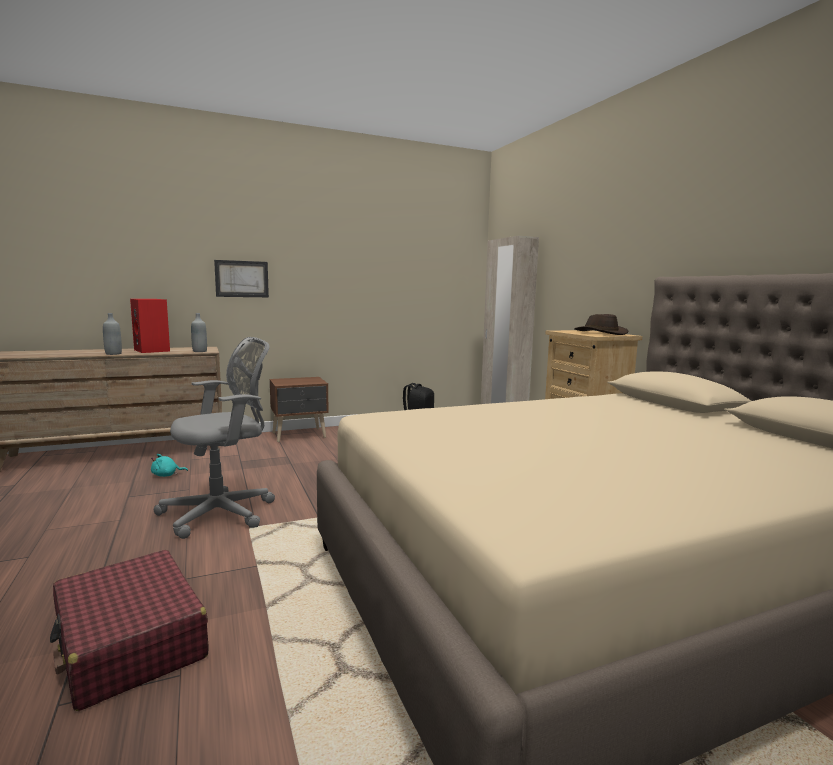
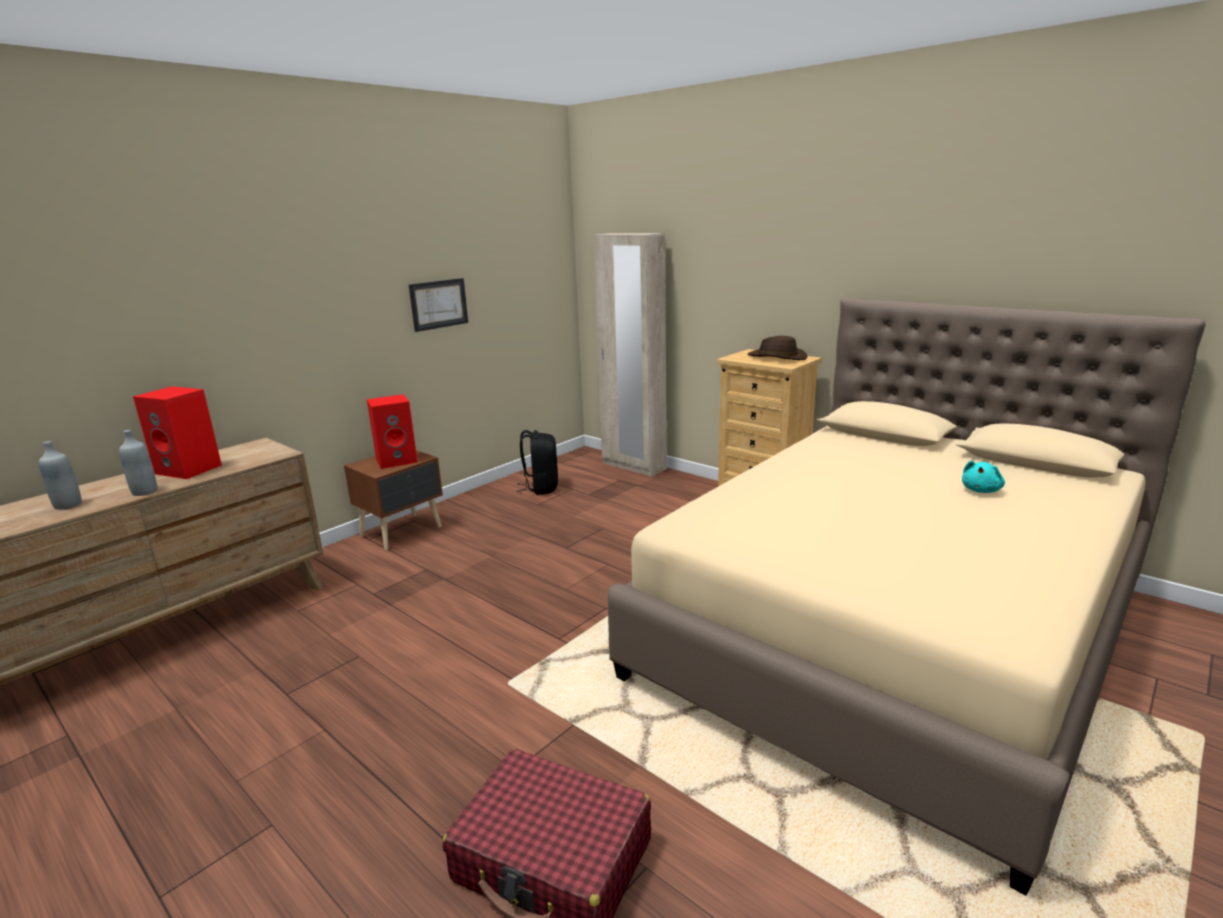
camera: 25 degrees left, 10 degrees up
turquoise plush toy [151,454,188,477] -> turquoise plush toy moved to [962,460,1005,493]
grey office chair [154,337,275,539] -> none
grey bottle [191,313,207,352] -> grey bottle moved to [39,441,82,510]
picture [214,260,269,297] -> picture moved to [409,278,468,332]
none -> red speaker [367,394,418,469]

